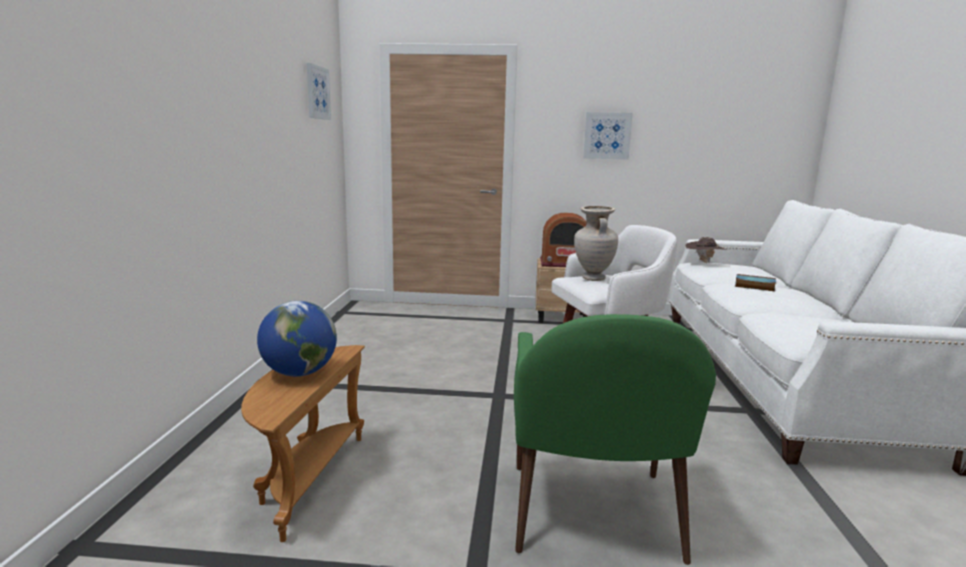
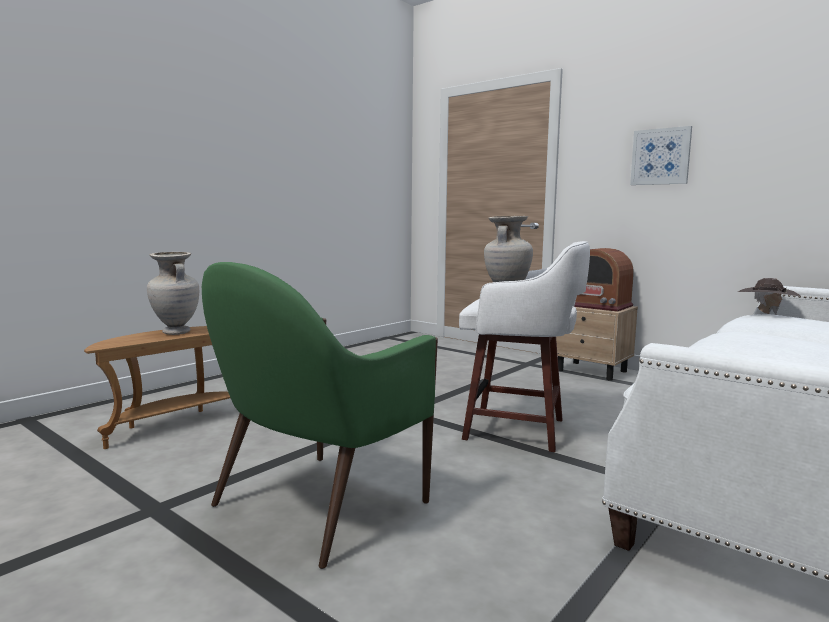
camera: 35 degrees right, 5 degrees down
globe [257,301,337,377] -> beige vase [147,252,199,335]
picture [307,63,331,120] -> none
book [735,274,776,291] -> none

